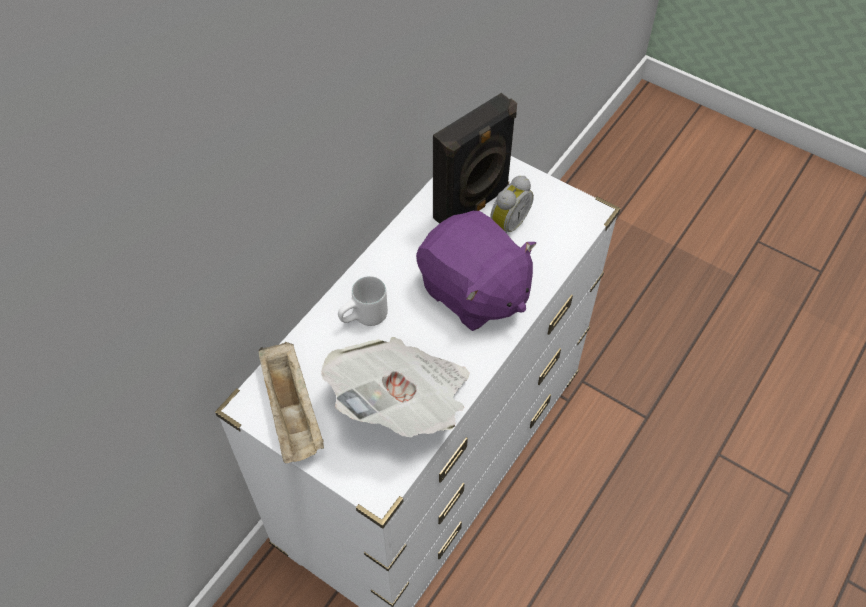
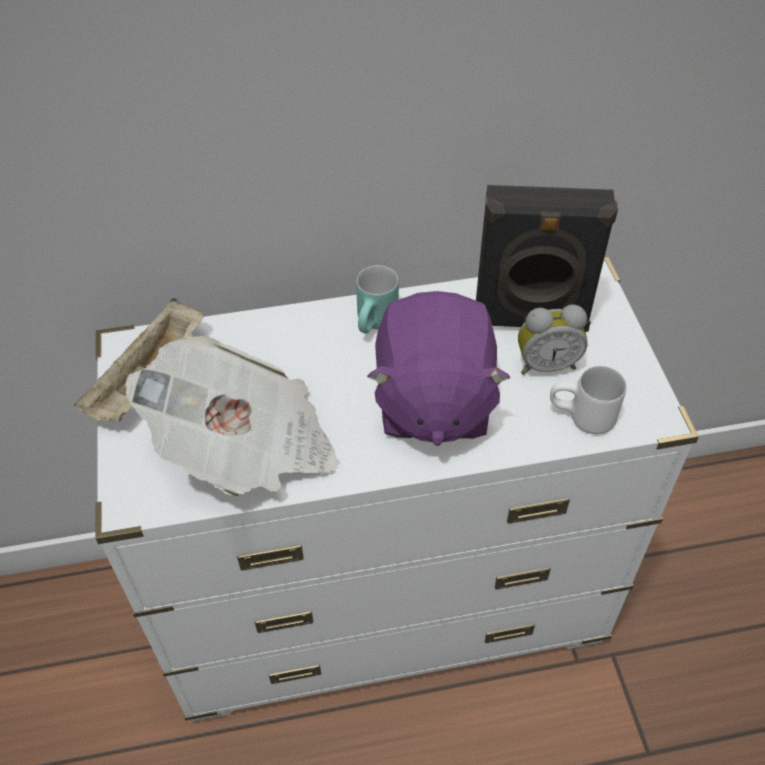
camera: 45 degrees right, 5 degrees down
white mug [338,276,388,326] -> white mug moved to [550,366,627,435]
none -> turquoise mug [356,265,399,334]

